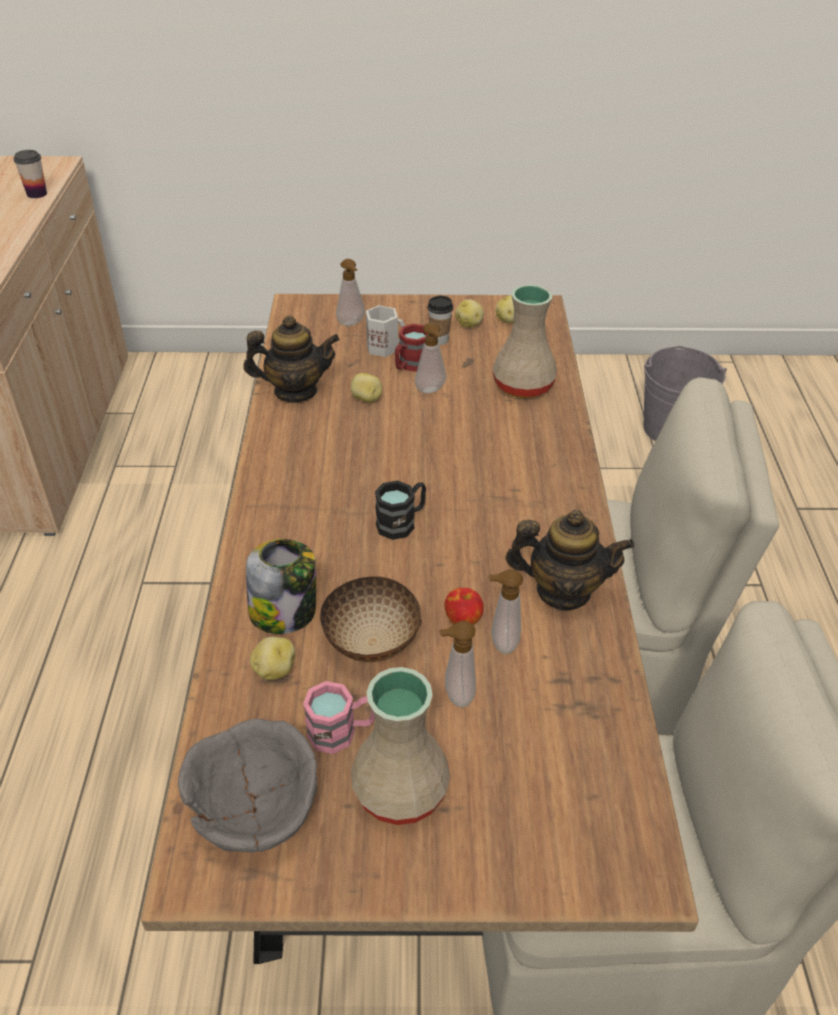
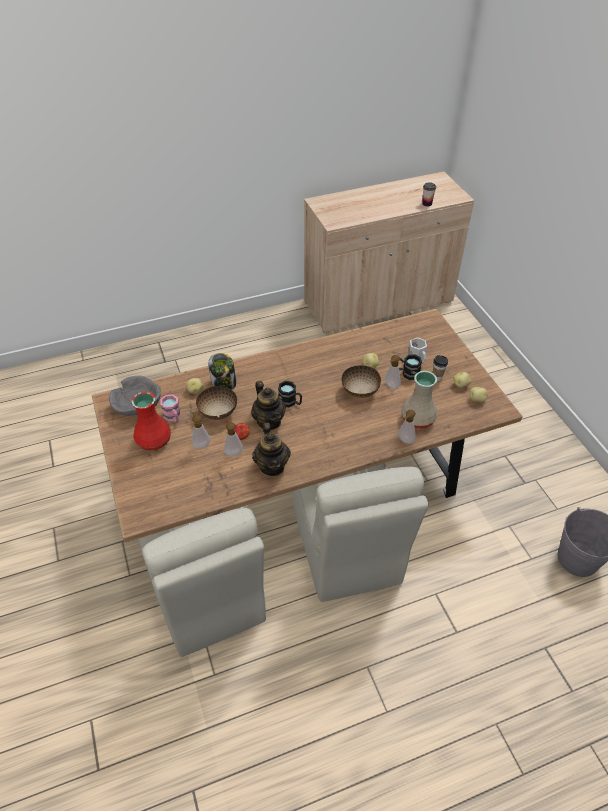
camera: 70 degrees right, 5 degrees up
teapot [244,315,340,403] -> teapot moved to [251,381,286,430]
soap dispenser [336,259,365,326] -> soap dispenser moved to [398,410,416,444]
beige vase [350,667,450,825] -> red vase [132,392,171,451]
red mug [395,324,427,372] -> black mug [399,354,422,380]
none -> bowl [341,365,381,398]

